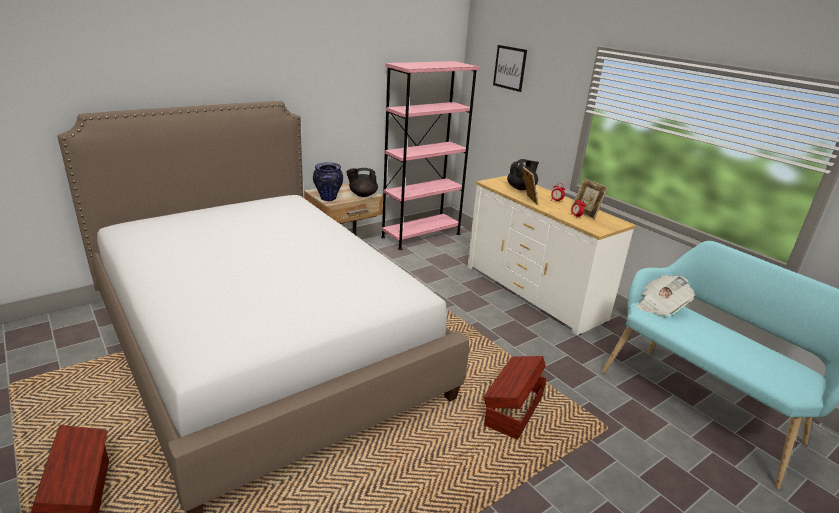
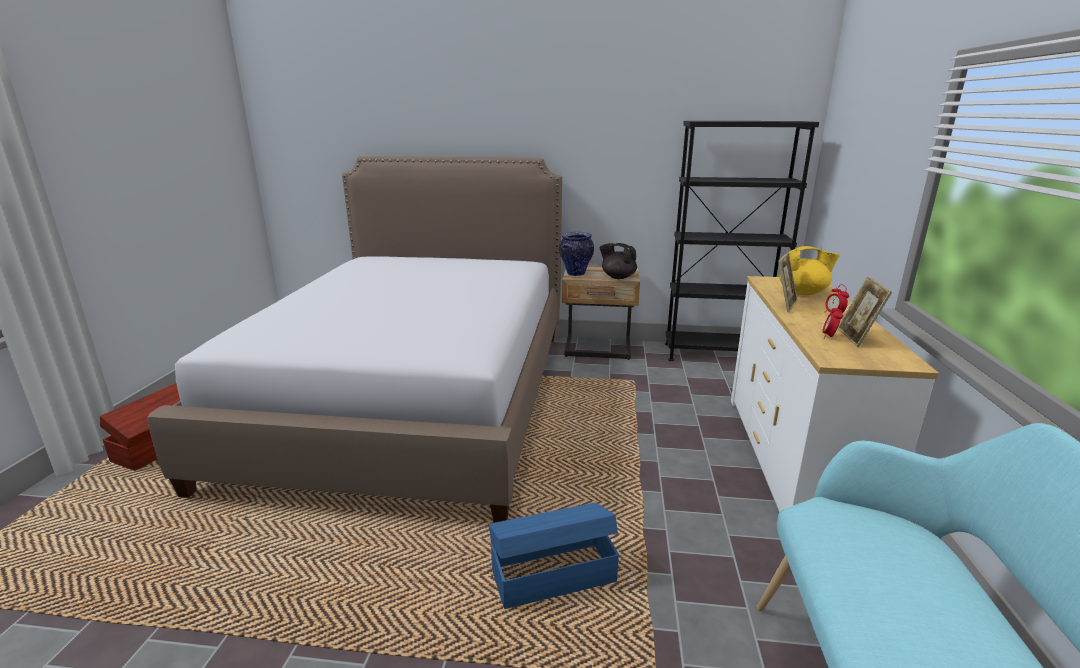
camera: 45 degrees right, 5 degrees down
pink bookcase [381,61,479,250] -> black bookcase [665,121,819,361]
brown storage box [484,356,547,440] -> blue storage box [489,503,619,609]
picture [493,45,527,92] -> none
black teapot [507,159,539,190] -> yellow teapot [779,246,840,295]
newspaper [637,275,694,317] -> none

